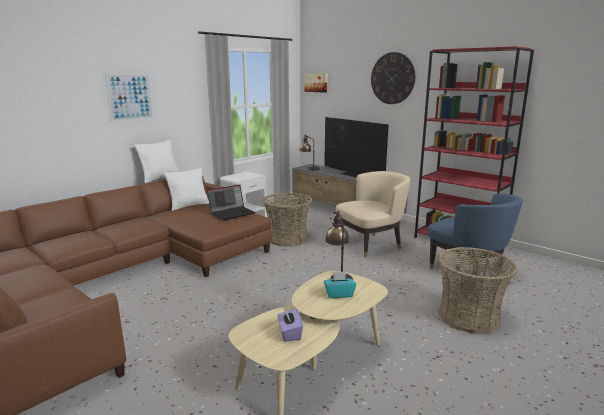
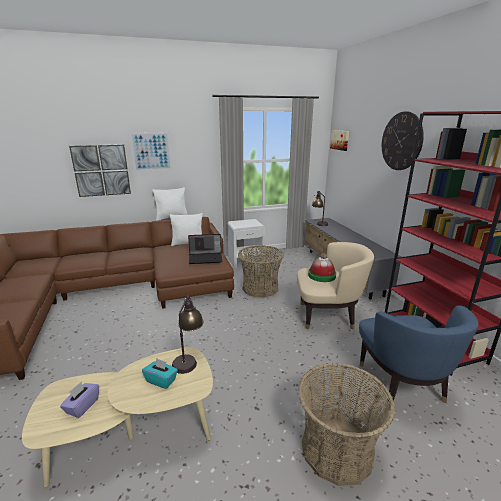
camera: 30 degrees right, 5 degrees up
television [324,117,389,177] -> none
none -> picture [69,144,131,197]
none -> hat [308,253,336,282]

